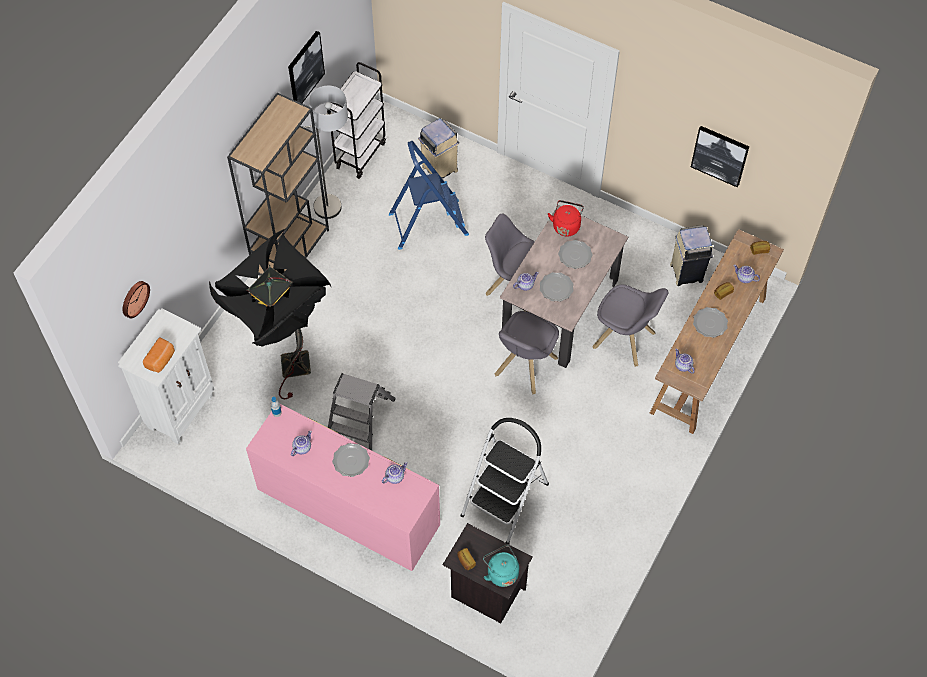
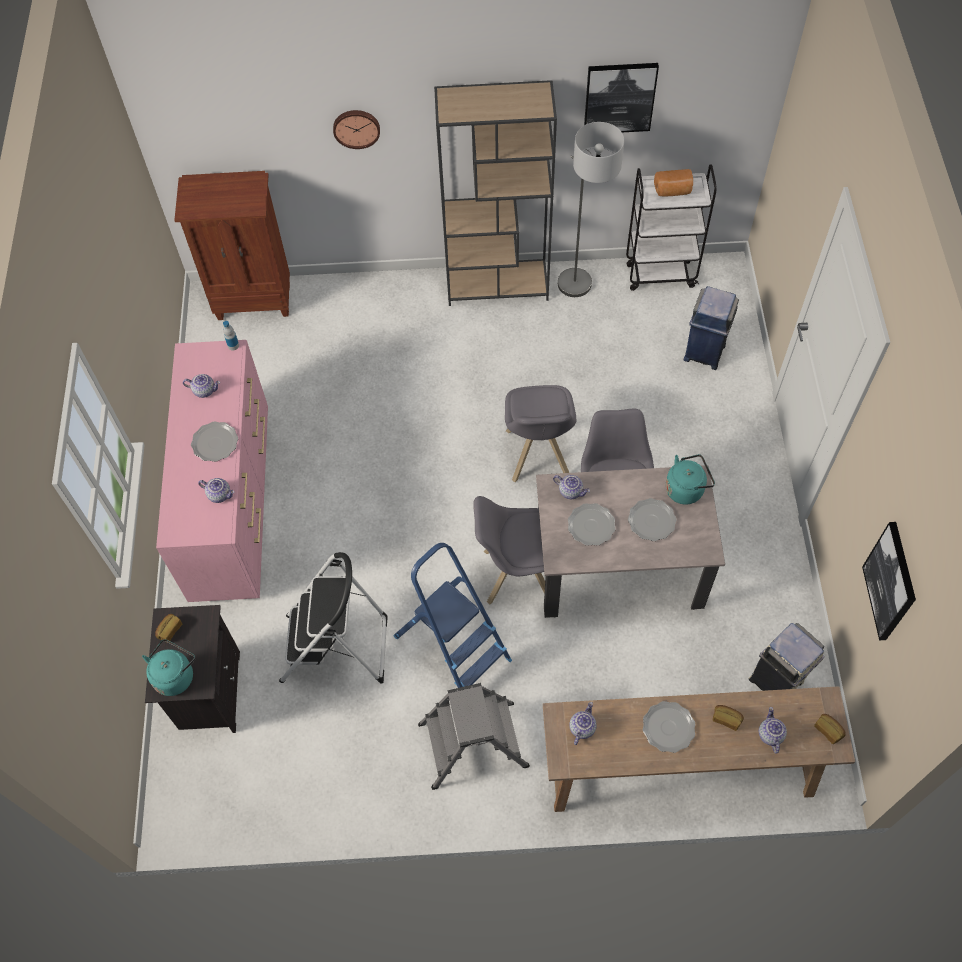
camera: 60 degrees right, 0 degrees up
white cabinet [118,309,215,444] -> brown cabinet [174,171,290,320]
wall clock [123,281,150,318] -> wall clock moved to [333,110,380,149]
bread [143,337,175,373] -> bread moved to [654,169,693,196]
black floor lamp [209,229,331,399] -> none
grey step ladder [328,373,396,451] -> grey step ladder moved to [418,683,530,790]
blue step ladder [389,140,469,250] -> blue step ladder moved to [393,543,512,688]
beige trash can [418,118,459,179] -> blue trash can [684,286,739,370]
red kettle [548,200,584,237] -> turquoise kettle [665,454,715,504]
grey chair [592,285,668,367] -> grey chair moved to [505,385,576,482]

